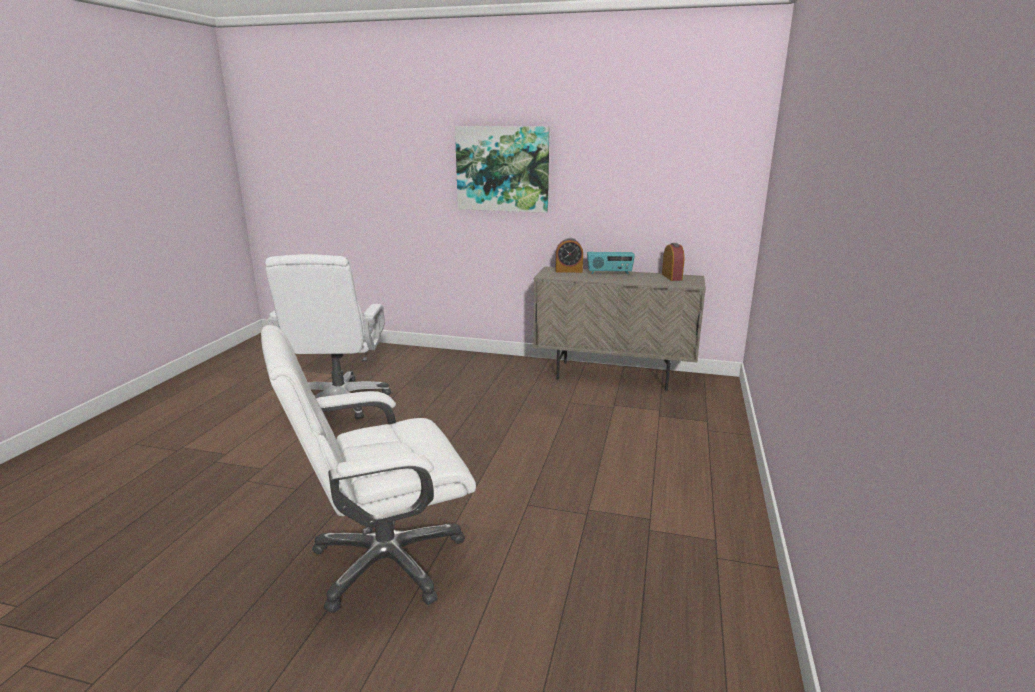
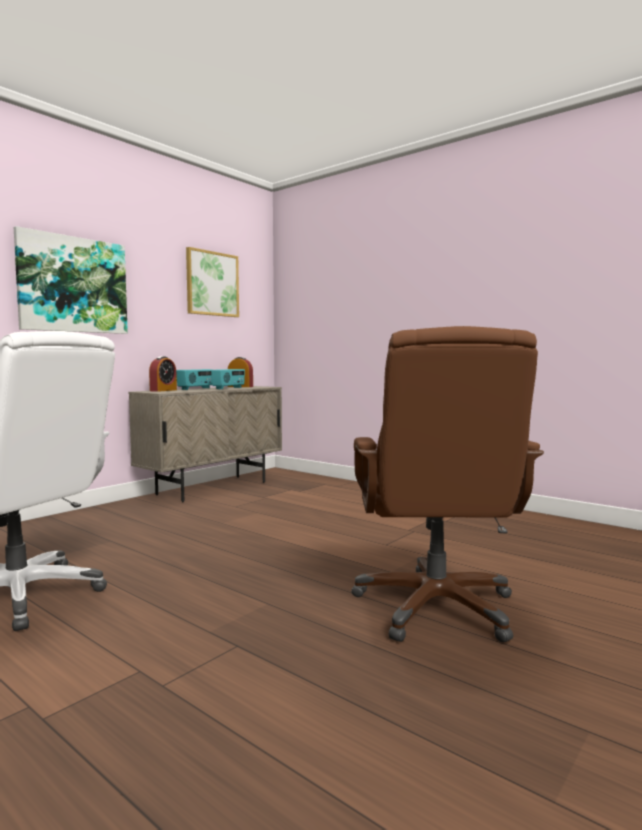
camera: 65 degrees left, 15 degrees down
white office chair [261,325,476,613] -> brown office chair [351,326,544,642]
none -> picture [186,247,239,317]
none -> radio [211,369,245,389]

